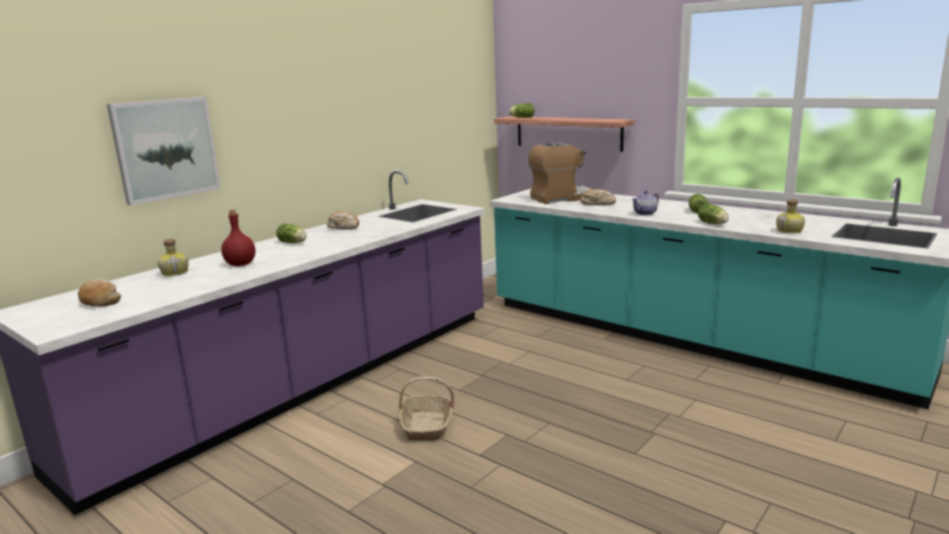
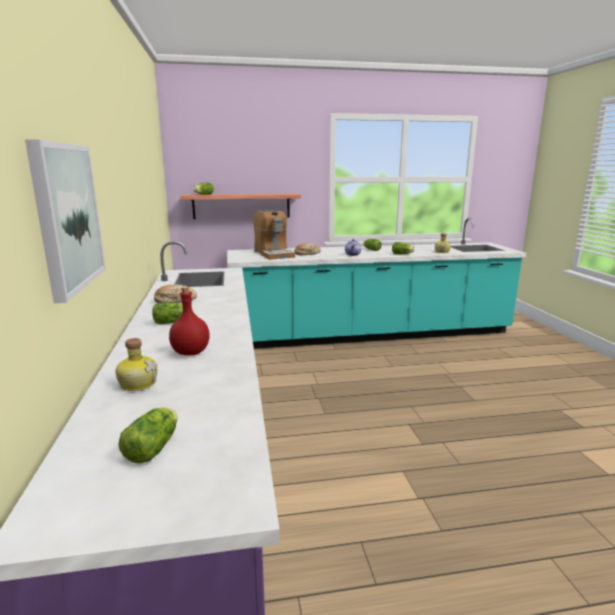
camera: 50 degrees left, 0 degrees up
bread [78,279,121,306] -> lettuce [118,407,177,463]
basket [399,377,454,440] -> none
coffee machine [528,143,591,204] -> coffee machine turned 135 degrees clockwise [253,210,295,260]

